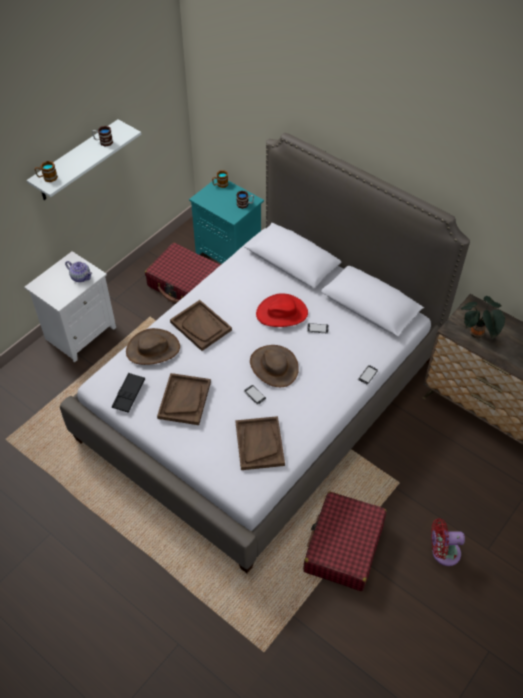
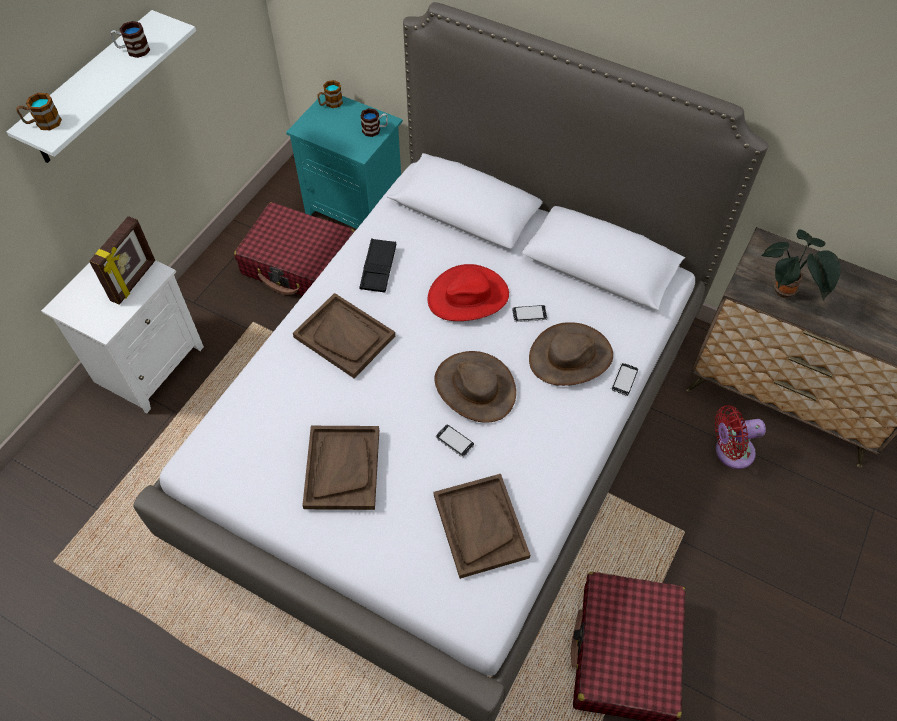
camera: 10 degrees left, 5 degrees up
teapot [65,261,92,282] -> picture frame [89,216,155,305]
black tray [112,373,145,413] -> black tray moved to [360,238,396,293]
brown hat [126,328,180,365] -> brown hat moved to [529,322,613,386]
red fan [431,518,465,566] -> red fan moved to [715,405,766,469]

